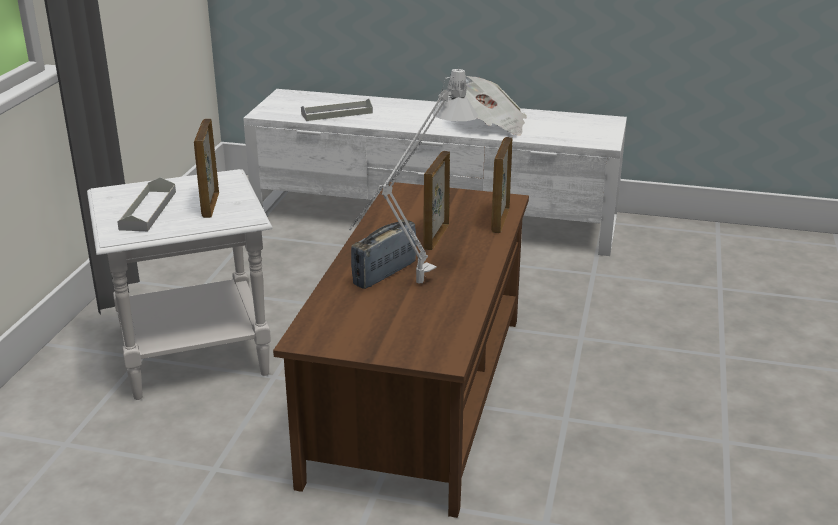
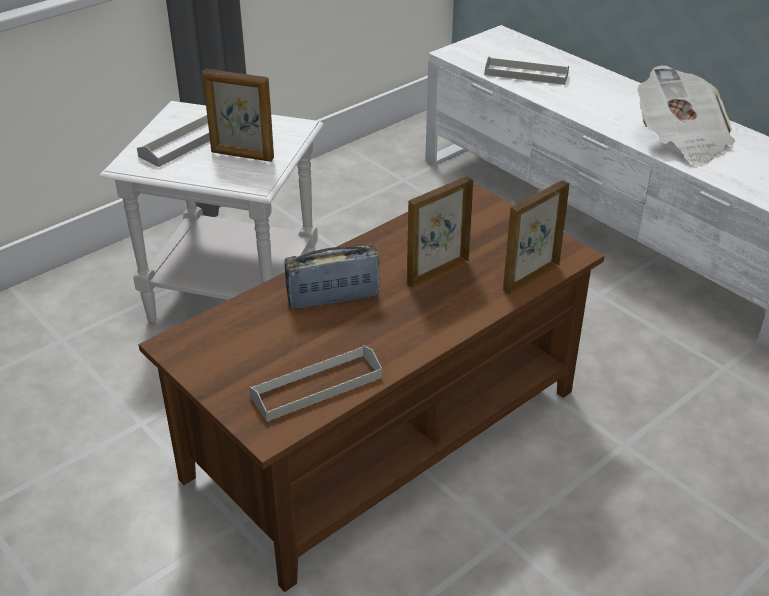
camera: 35 degrees right, 10 degrees up
picture frame [194,119,219,218] -> picture frame turned 105 degrees counterclockwise [202,69,274,162]
grey table lamp [348,67,478,283] -> none
none -> grey tray [249,345,382,421]

